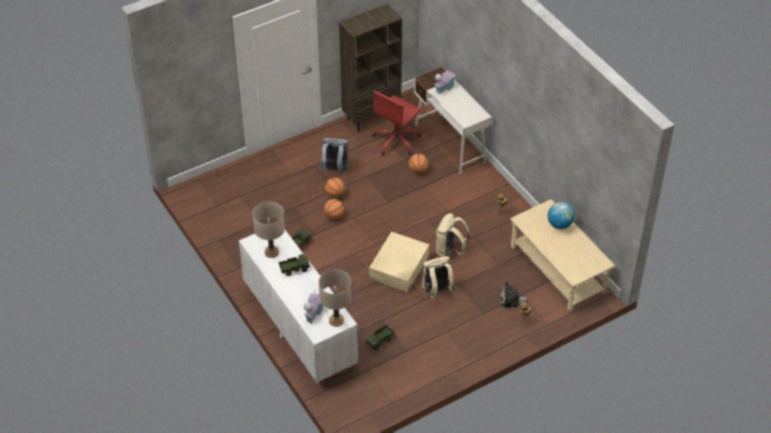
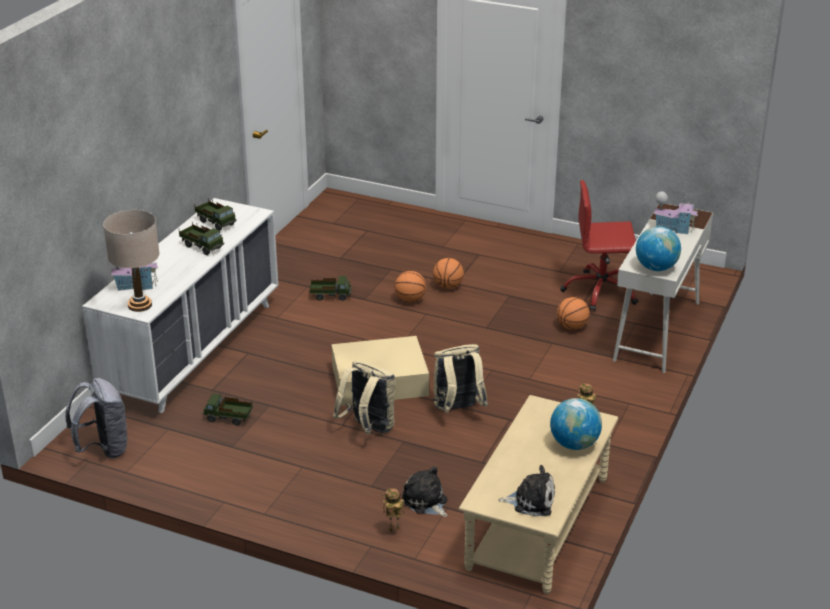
camera: 55 degrees right, 15 degrees down
beige table lamp [253,202,285,258] -> toy truck [194,198,237,231]
grey backpack [320,138,349,176] -> grey backpack moved to [65,378,129,459]
brown bookcase [339,4,402,132] -> none
none -> plush toy [498,465,555,517]
none -> globe [636,226,681,271]

